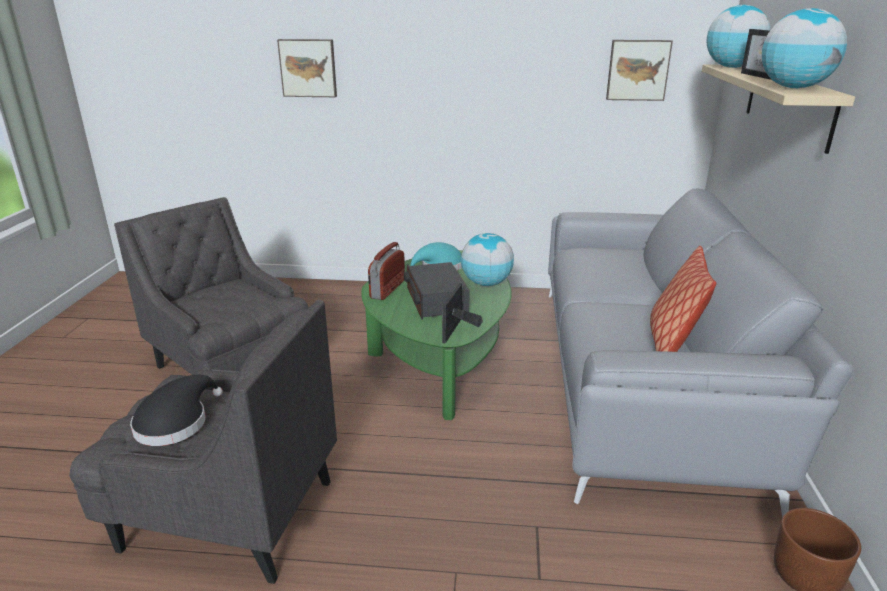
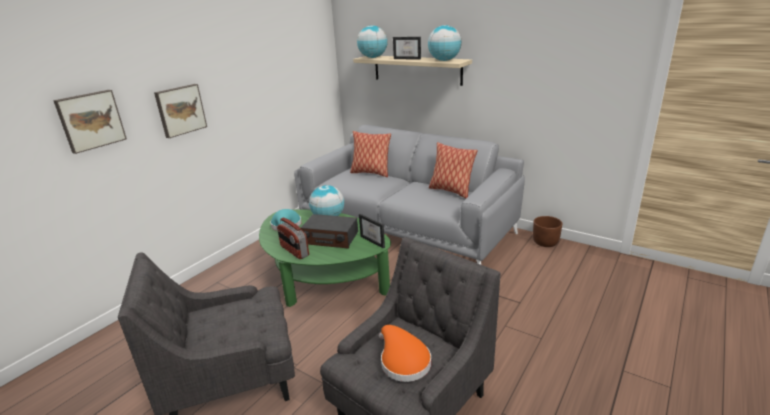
camera: 60 degrees left, 0 degrees up
black hat [130,375,223,446] -> orange hat [379,325,431,382]
picture [606,40,673,101] -> picture moved to [154,84,207,138]
none -> pillow [350,131,391,177]

